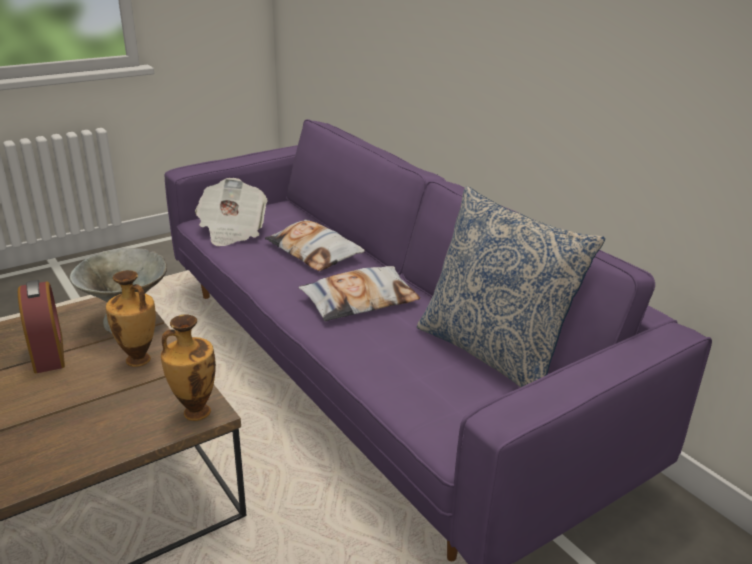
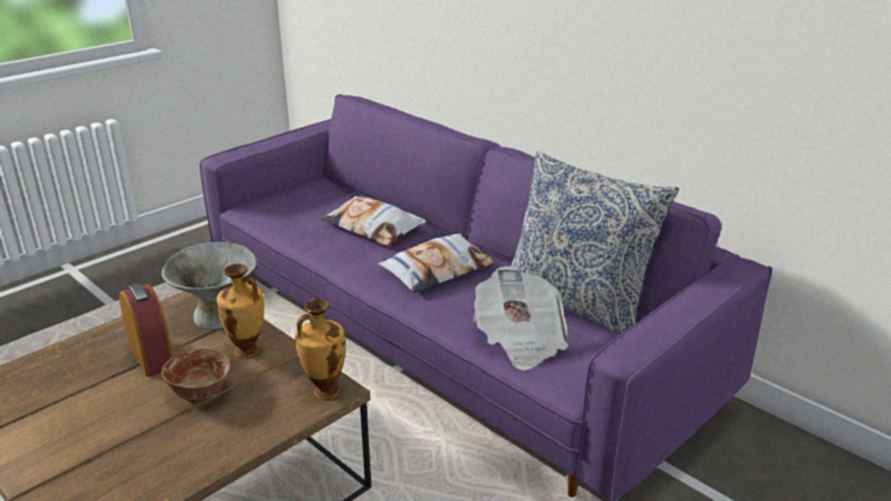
camera: 10 degrees left, 0 degrees up
newspaper [195,178,268,246] -> newspaper moved to [474,266,568,371]
none -> bowl [161,349,231,402]

